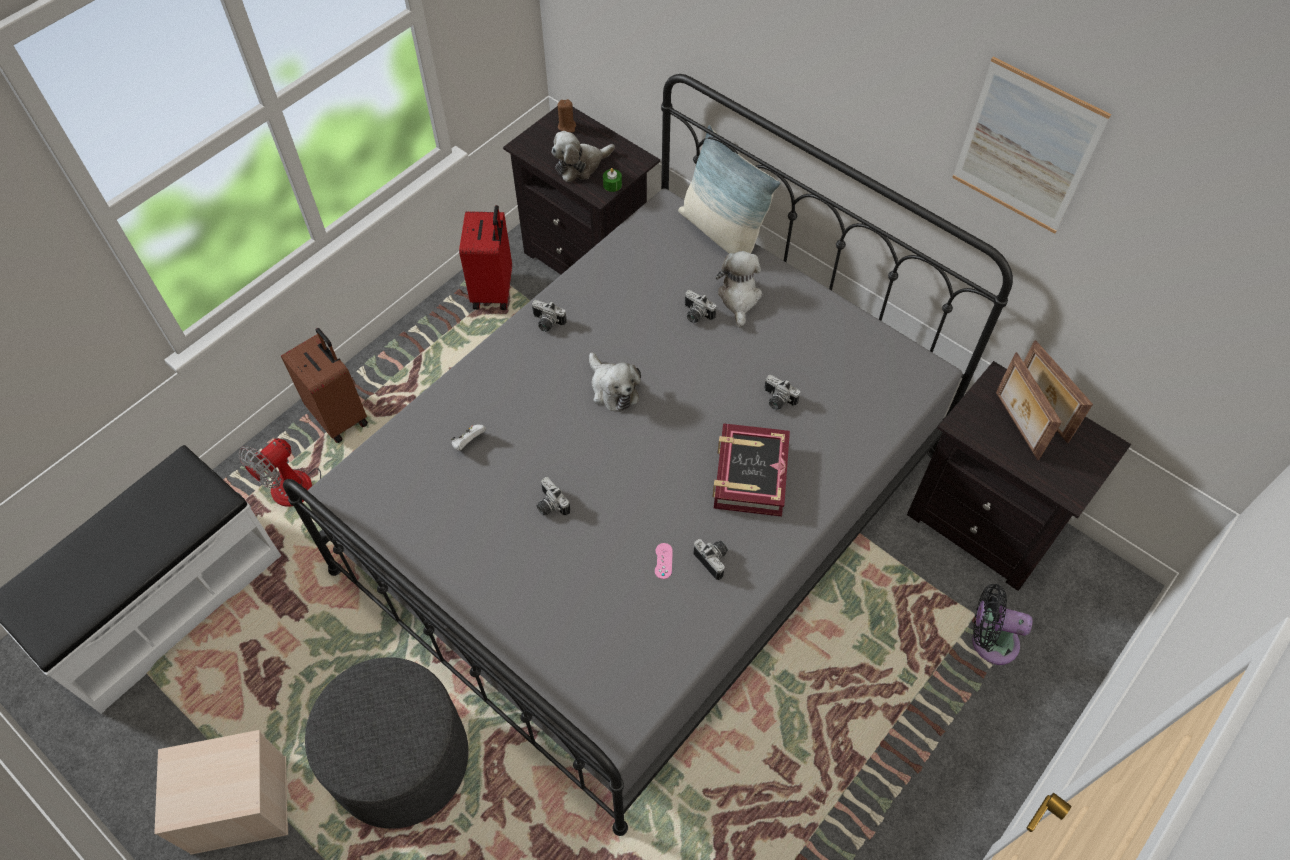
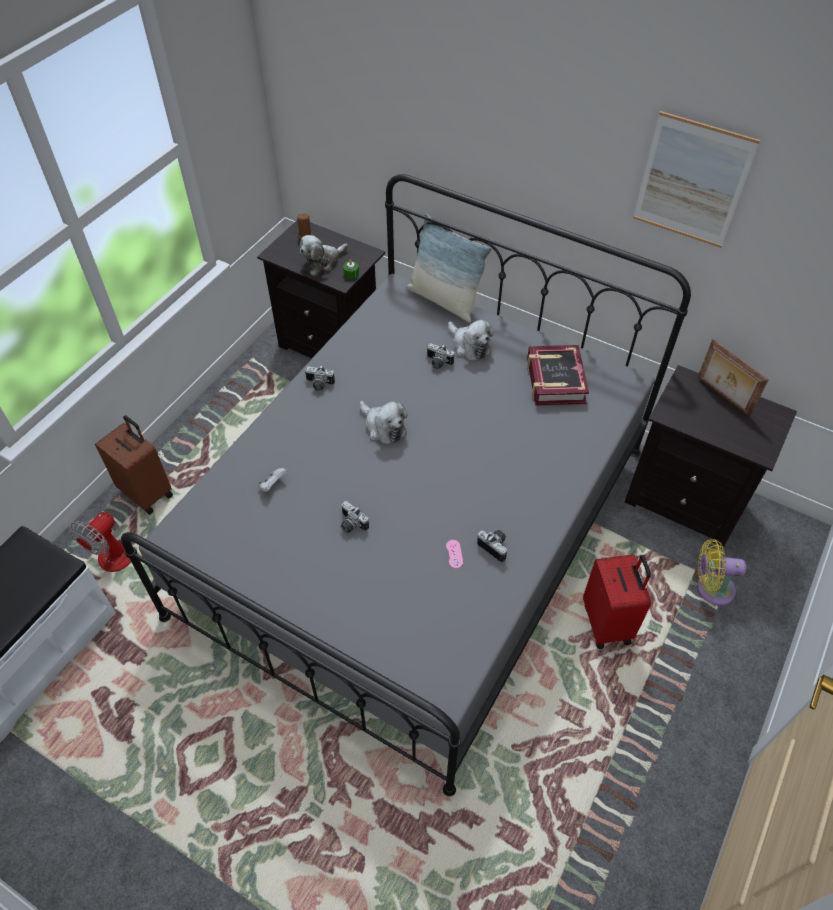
camera: 10 degrees left, 5 degrees down
beige storage box [154,730,288,855] -> none
grey ottoman [305,657,468,829] -> none
red suitcase [459,205,512,310] -> red suitcase moved to [583,554,651,649]
book [713,423,790,517] -> book moved to [527,345,589,405]
plush toy [715,251,762,328] -> plush toy turned 150 degrees clockwise [448,320,494,361]
camera [764,375,800,410] -> none
black fan [972,584,1033,665] -> yellow fan [697,539,746,606]
picture frame [996,352,1062,460] -> none

